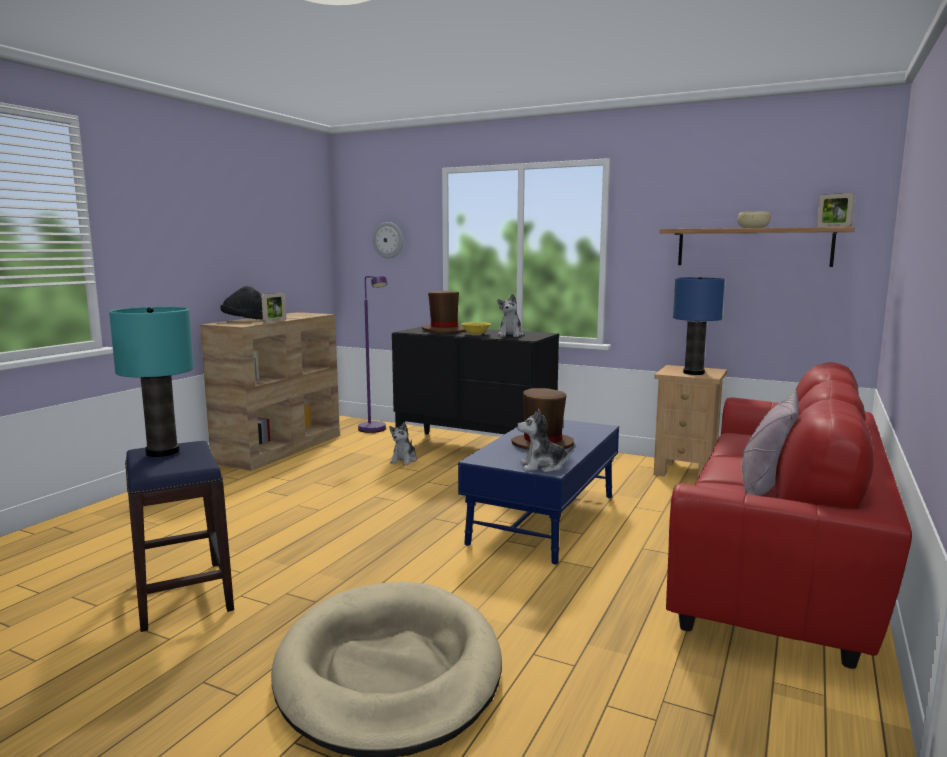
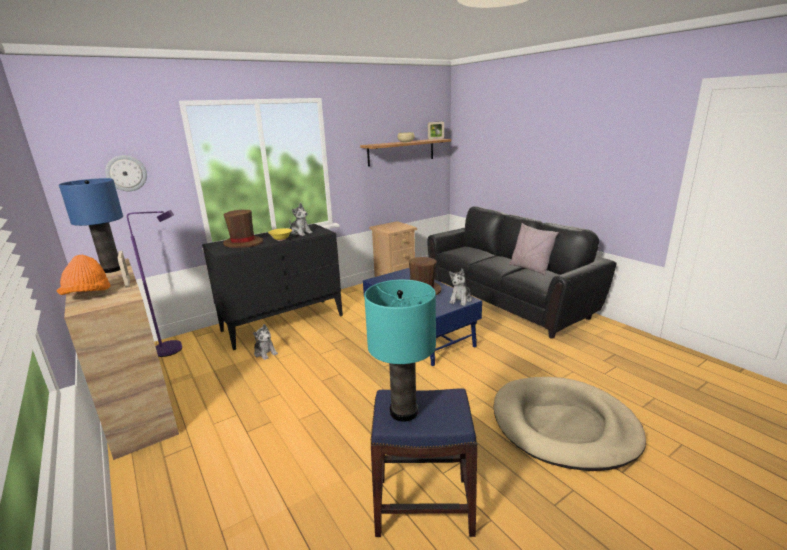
camera: 60 degrees left, 10 degrees up
black hat [220,286,263,320] -> orange hat [57,255,111,295]
red sofa [666,362,912,669] -> black sofa [427,206,616,339]
blue table lamp [673,277,725,375] -> blue table lamp moved to [59,178,123,273]

